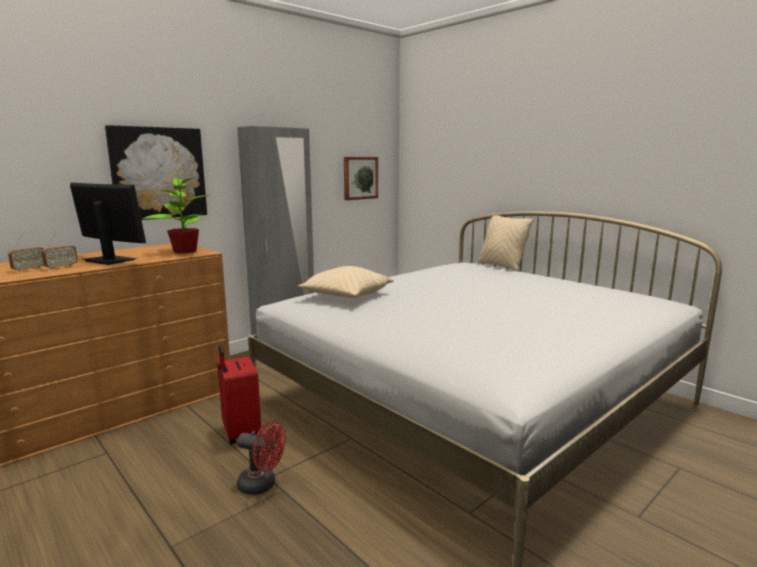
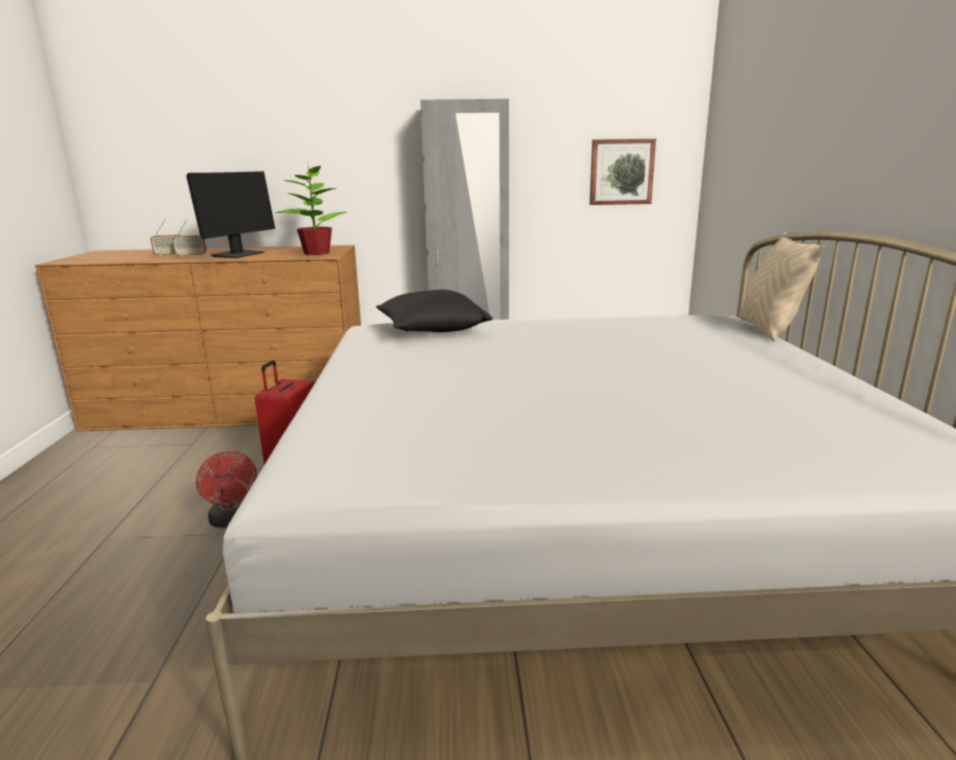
camera: 40 degrees right, 5 degrees up
monitor [70,183,146,265] -> monitor turned 45 degrees clockwise [186,171,275,258]
picture [105,125,207,220] -> none
beige pillow [298,266,394,298] -> black pillow [376,290,493,332]

